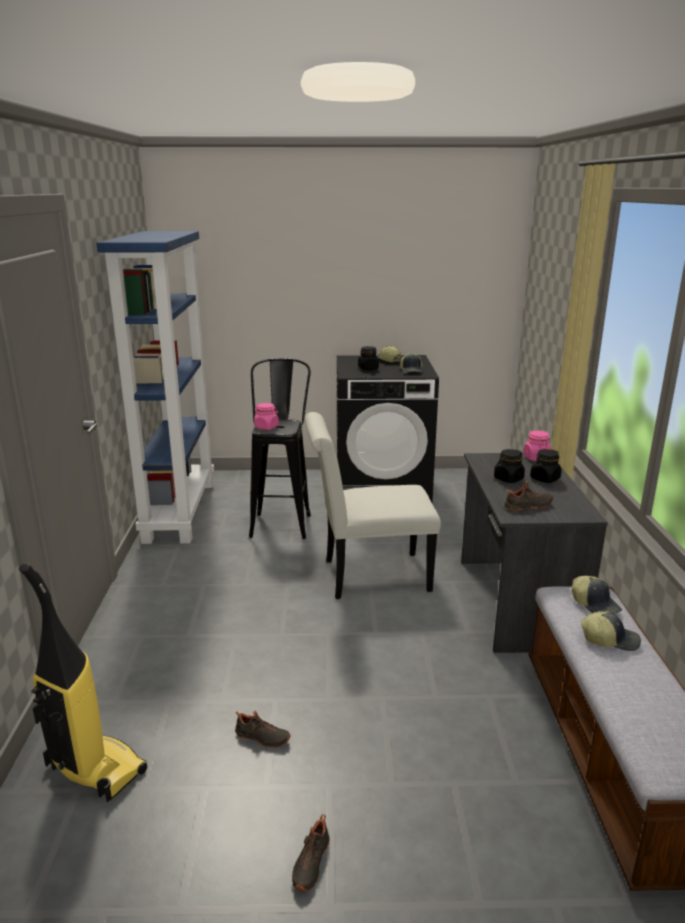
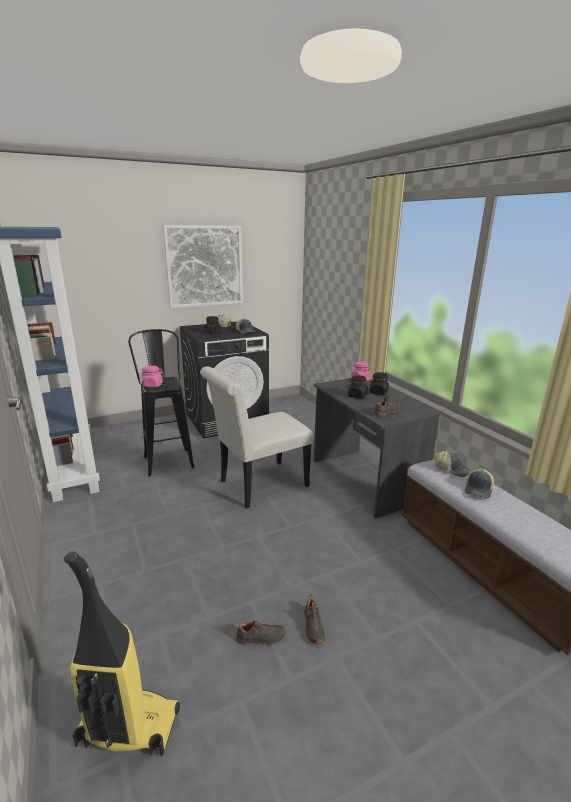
camera: 25 degrees left, 0 degrees up
black shoe [292,814,330,891] -> black shoe moved to [304,594,325,644]
cap [581,611,641,651] -> cap turned 135 degrees clockwise [465,469,494,499]
none -> picture [163,225,243,308]

